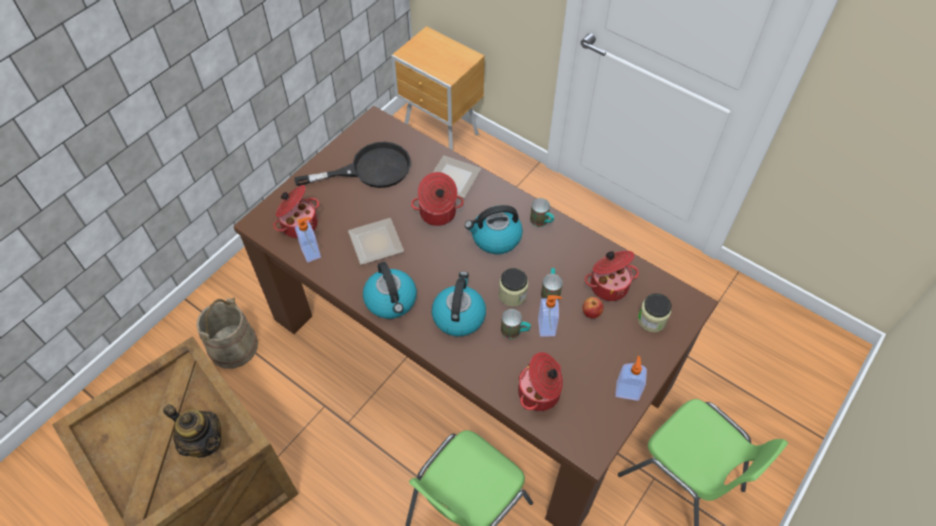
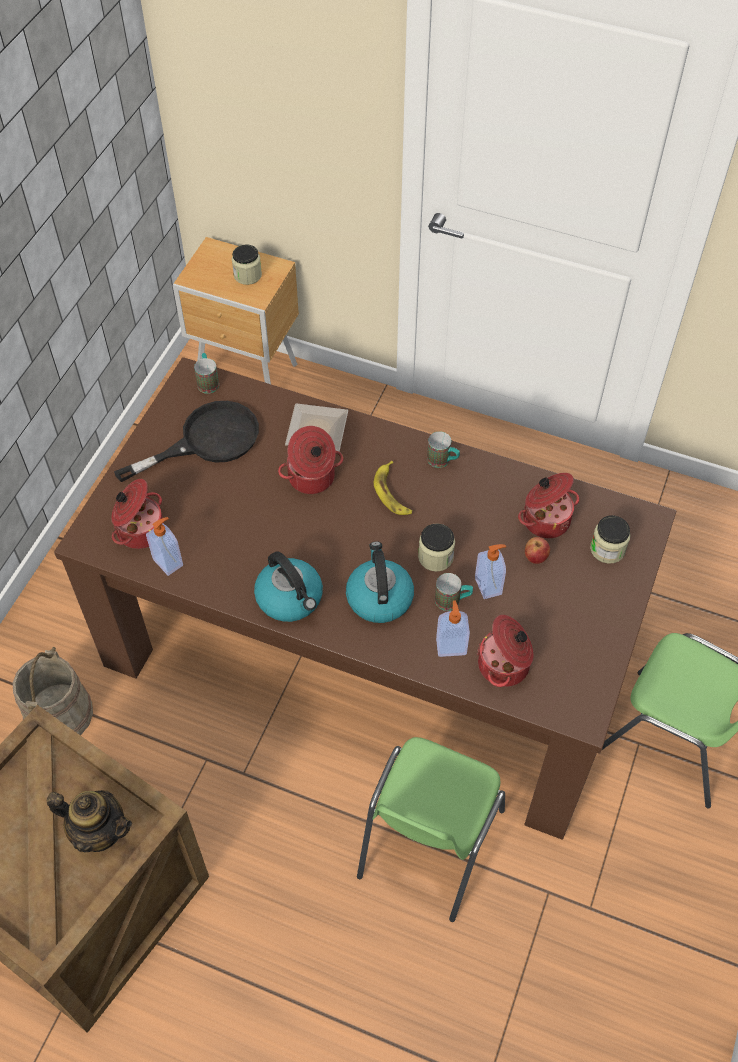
camera: 15 degrees left, 0 degrees up
plate [348,218,404,265] -> none
kettle [465,205,523,254] -> banana [374,461,412,515]
mug [541,268,563,300] -> mug moved to [194,353,219,394]
soap dispenser [615,356,647,401] -> soap dispenser moved to [436,600,470,657]
none -> jar [232,244,262,285]

